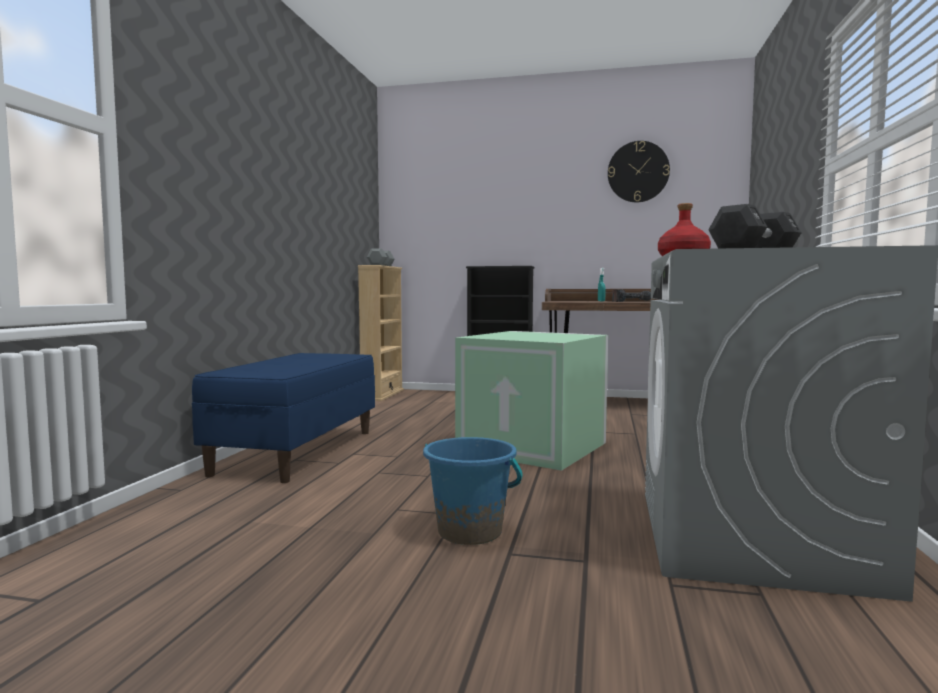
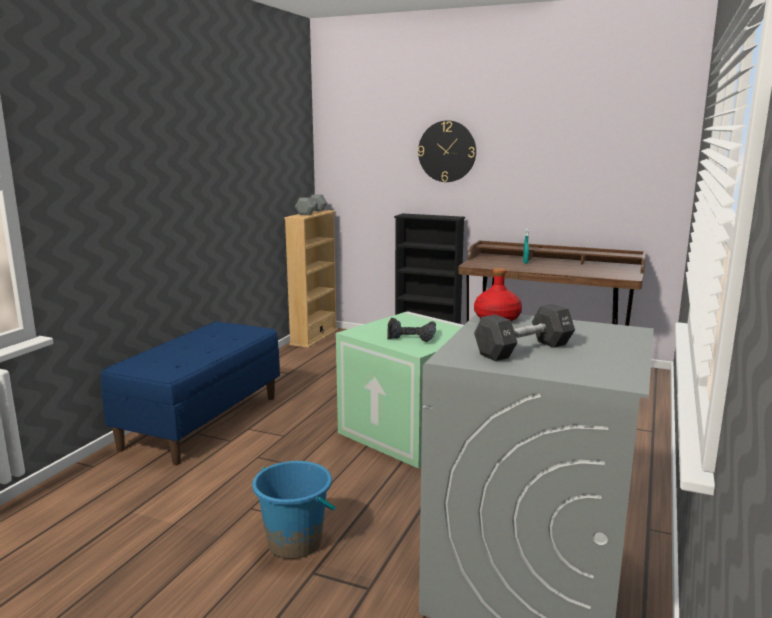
camera: 10 degrees right, 10 degrees up
wall clock [608,141,670,202] -> wall clock moved to [418,120,476,182]
power drill [612,289,651,302] -> power drill moved to [388,318,436,342]

